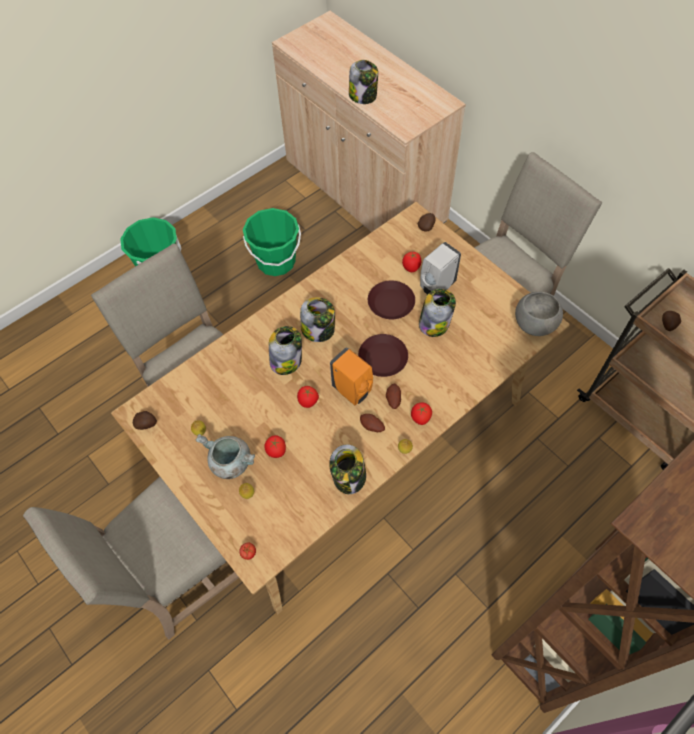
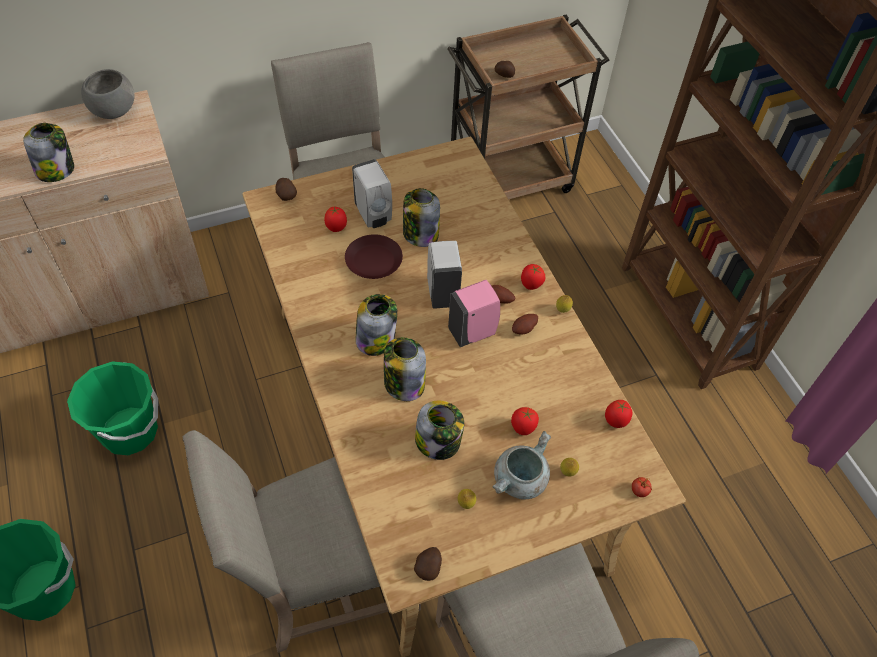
camera: 75 degrees left, 5 degrees down
tomato [297,386,319,408] -> tomato moved to [605,400,632,428]
jar [329,444,366,494] -> jar moved to [415,401,464,460]
orange soap dispenser [330,347,373,405] -> pink soap dispenser [448,280,500,347]
brown plate [358,334,408,377] -> white soap dispenser [427,241,462,309]
grey bowl [515,292,563,336] -> grey bowl moved to [81,69,134,119]

